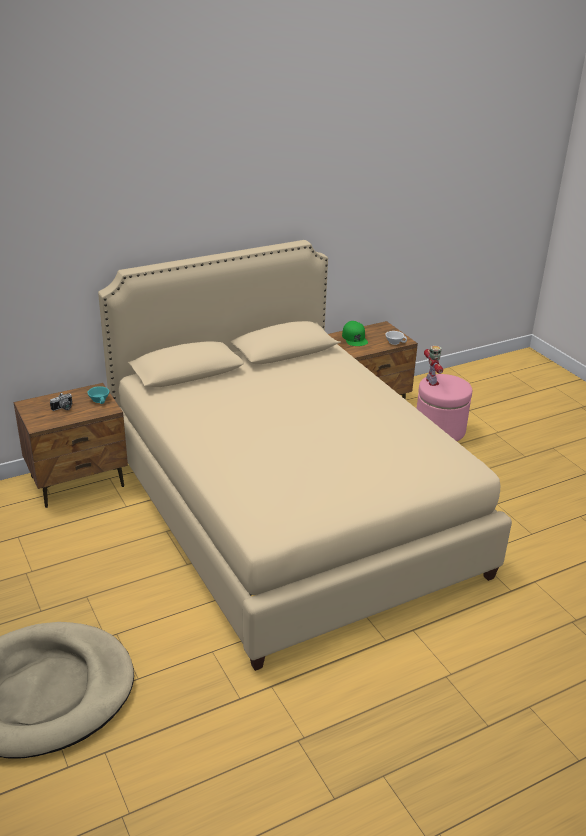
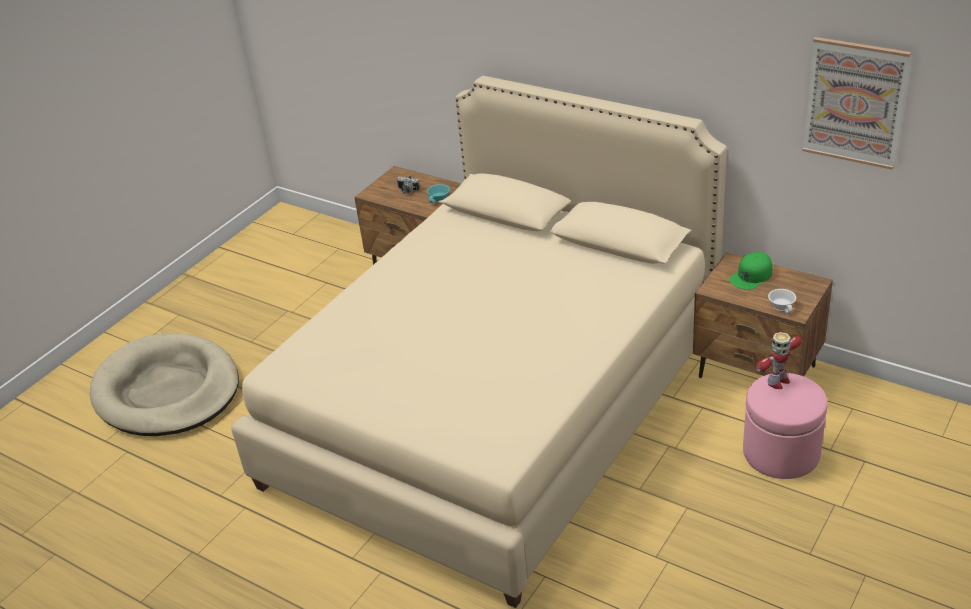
camera: 65 degrees right, 5 degrees up
none -> picture [803,37,911,170]

